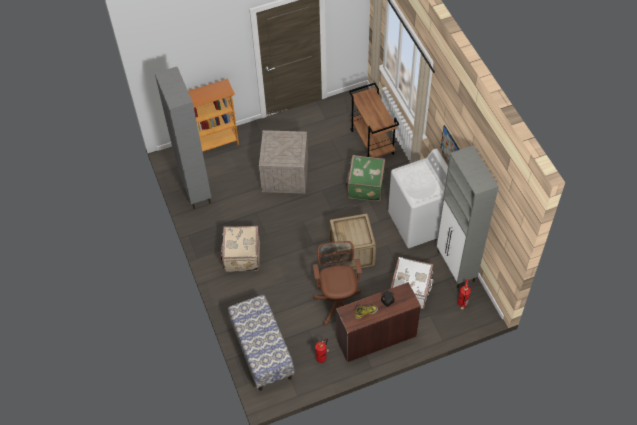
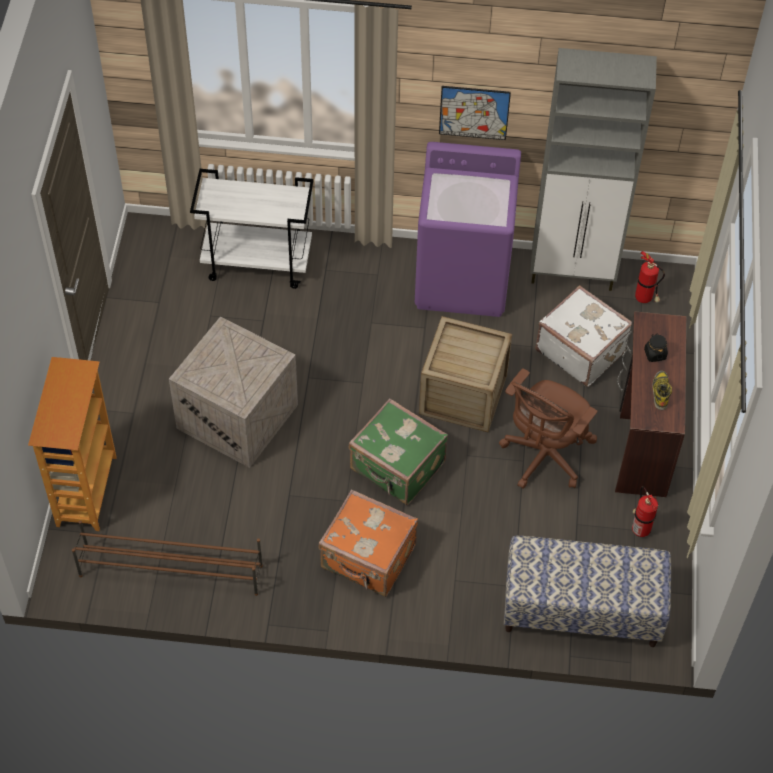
camera: 65 degrees left, 0 degrees up
grey cabinet [155,67,212,209] -> brown shoe rack [72,520,263,596]
beige suitcase [221,226,260,272] -> orange suitcase [318,490,418,597]
brown office chair [313,241,362,326] -> brown office chair turned 75 degrees counterclockwise [499,368,597,489]
green suitcase [345,155,385,201] -> green suitcase moved to [349,398,448,505]
brown cart [349,83,399,158] -> white cart [190,169,314,289]
white washing machine [388,149,448,248] -> purple washing machine [415,142,521,317]

